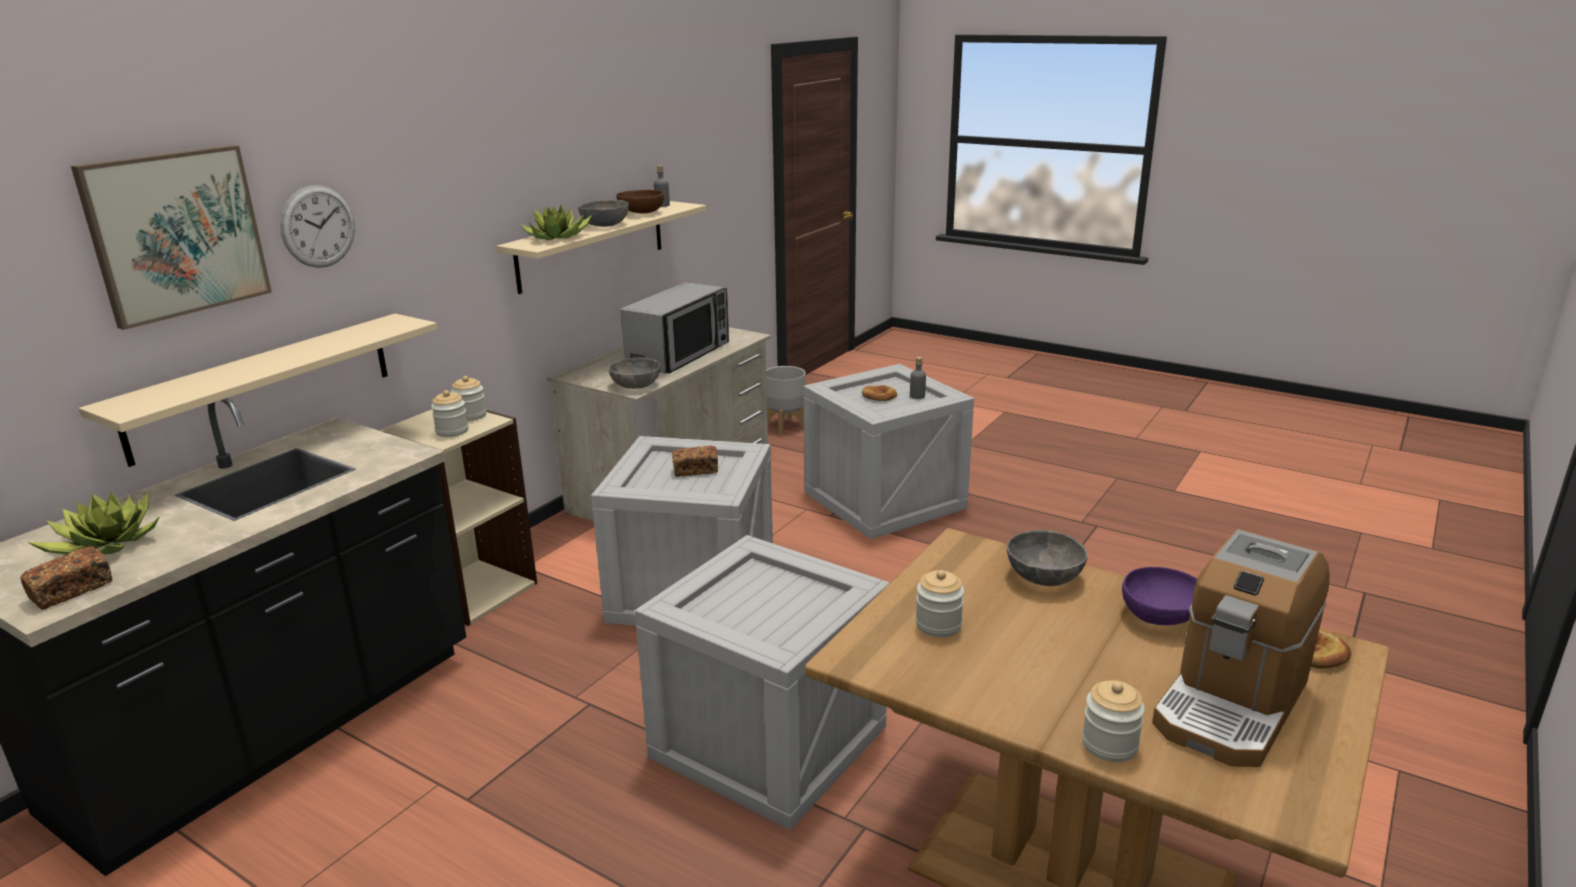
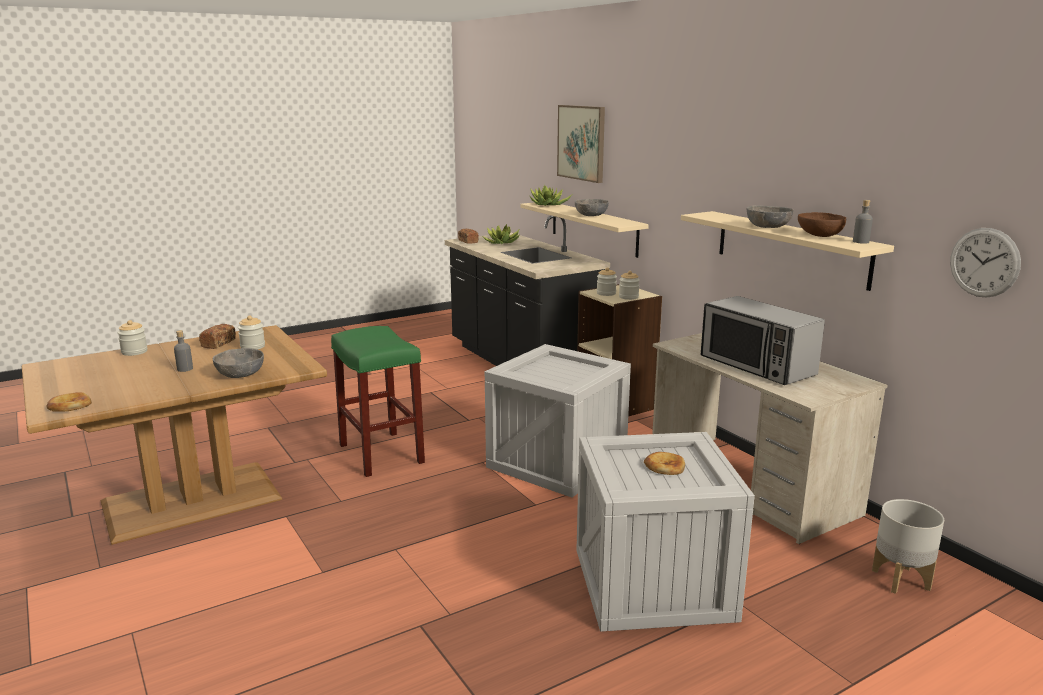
camera: 115 degrees right, 5 degrees down
wall clock [280,185,355,268] -> wall clock moved to [950,228,1021,298]
potted plant [520,205,592,240] -> potted plant moved to [530,185,572,206]
grey bowl [608,358,661,389] -> grey bowl moved to [575,199,609,216]
crate [635,535,890,830] -> green stool [331,326,425,477]
bread [672,446,718,477] -> bread moved to [199,324,236,349]
grey bottle [910,357,926,399] -> grey bottle moved to [174,330,193,372]
purple bowl [1122,567,1197,625] -> none
coffee machine [1152,529,1330,767] -> none

